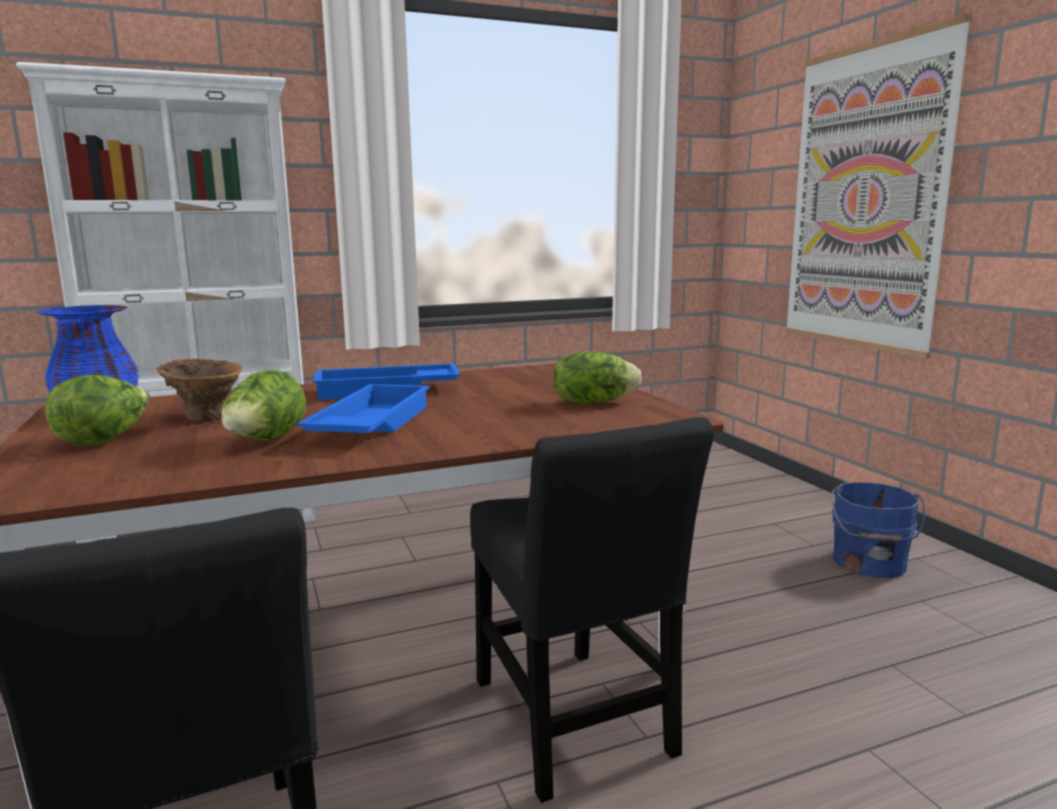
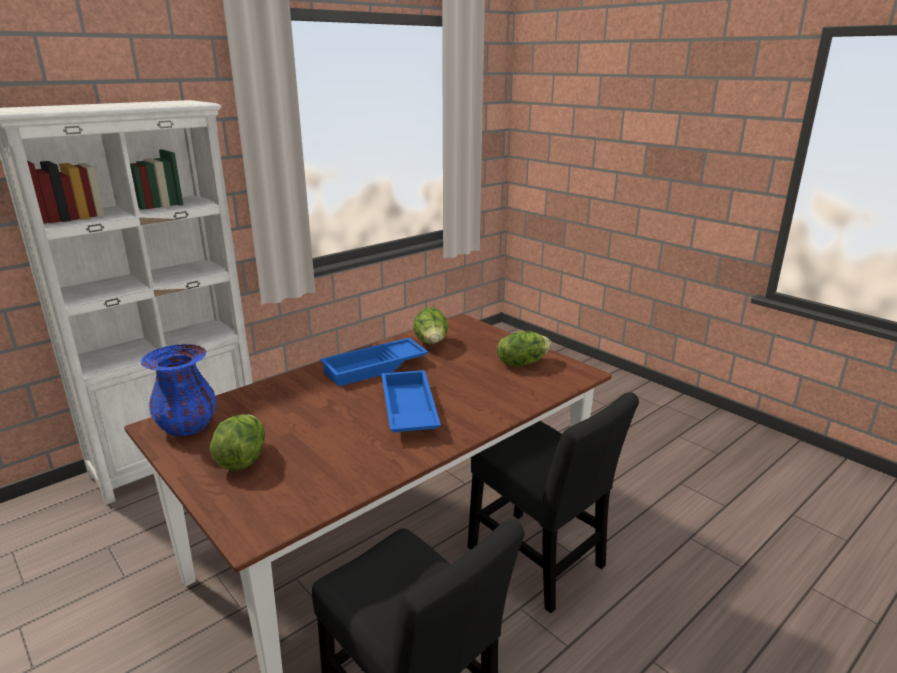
camera: 20 degrees left, 10 degrees up
brown vase [156,359,242,422] -> none
lettuce [221,370,306,440] -> lettuce moved to [413,307,448,344]
picture [785,13,972,359] -> none
blue bucket [831,482,925,578] -> none

